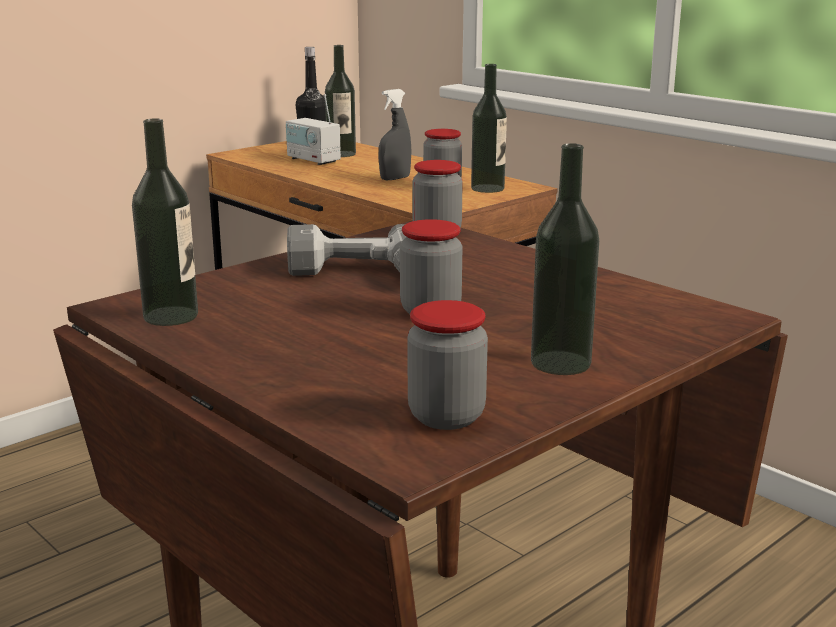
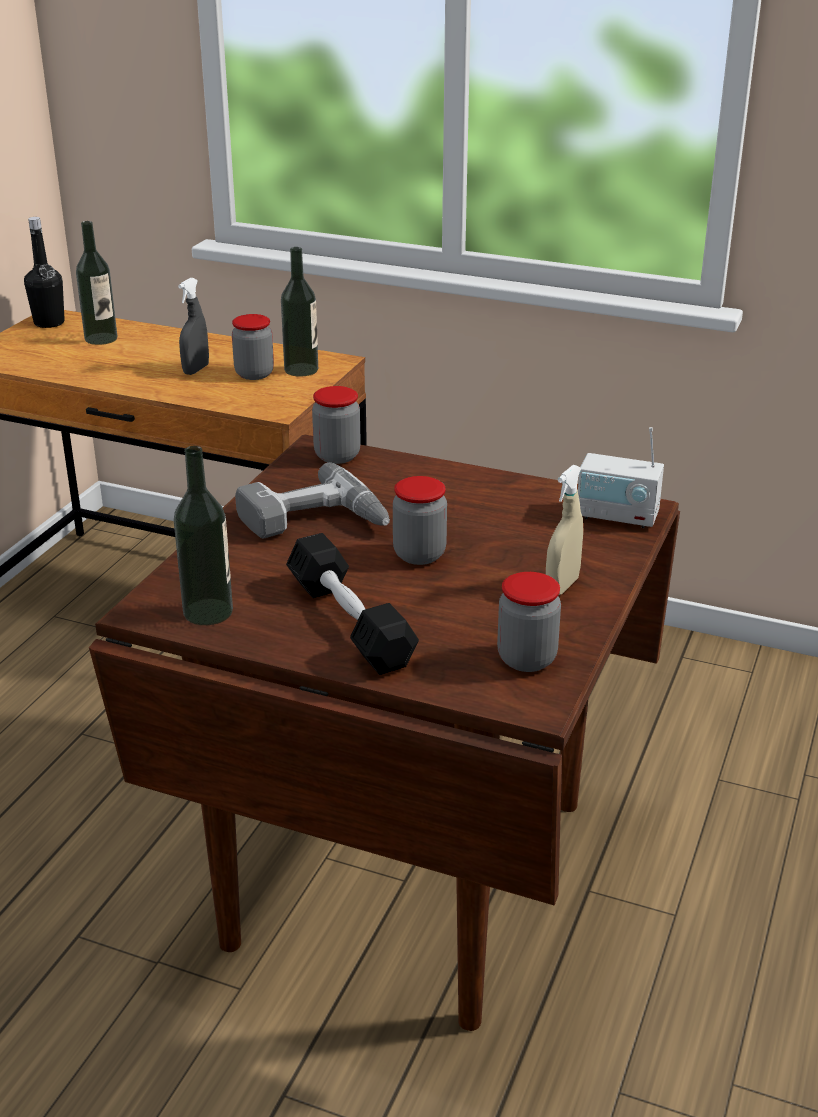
camera: 25 degrees left, 10 degrees up
radio [286,94,341,165] -> radio moved to [578,427,664,528]
bottle [531,143,599,375] -> beige spray bottle [546,465,583,595]
none -> black dumbbell [286,533,419,675]

